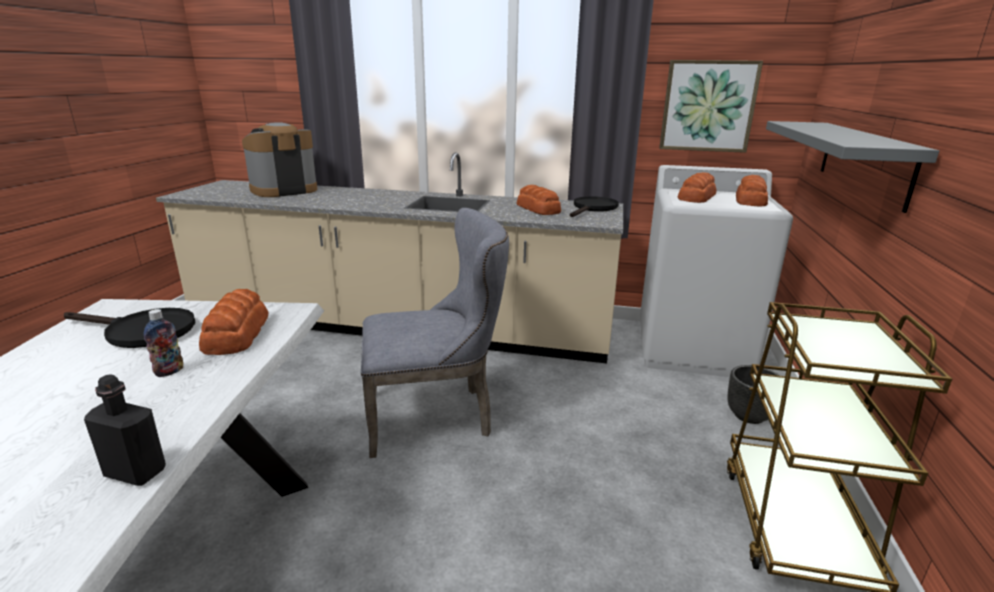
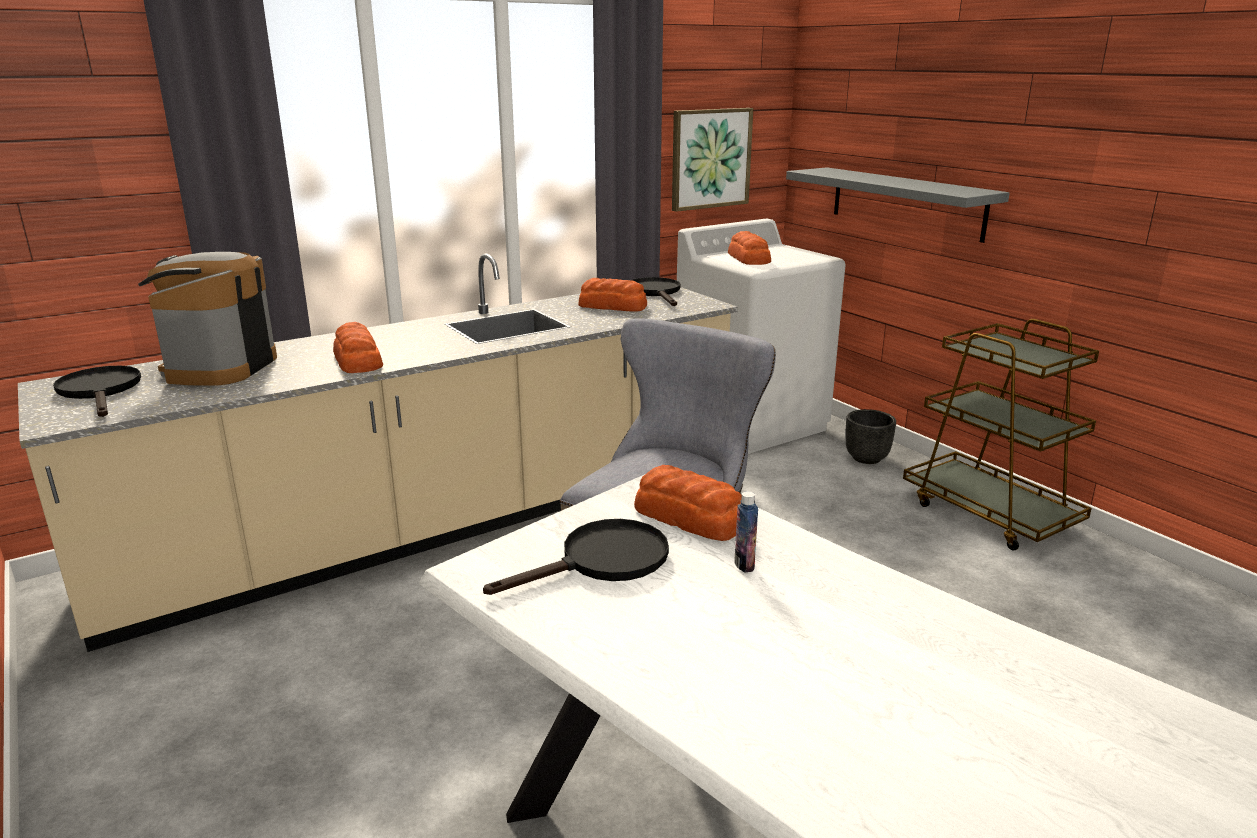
camera: 45 degrees left, 0 degrees up
black bottle [84,374,166,486] -> none
bread [736,175,768,207] -> bread moved to [333,322,383,373]
none -> black frying pan [53,366,141,417]

